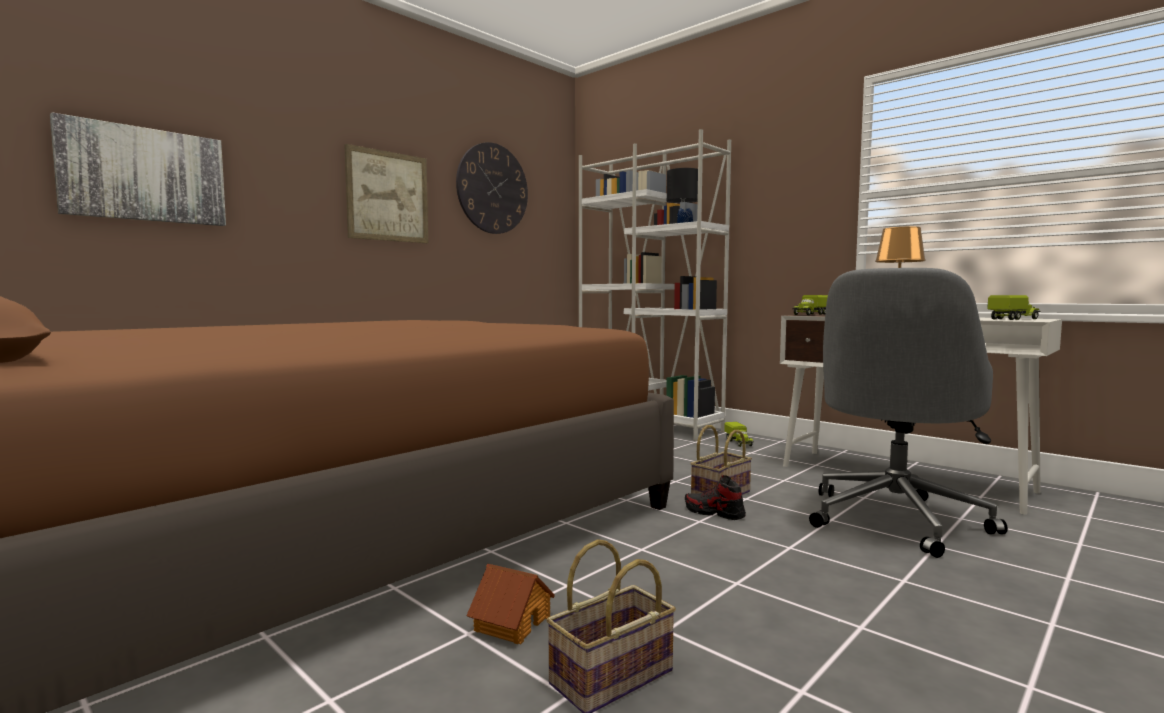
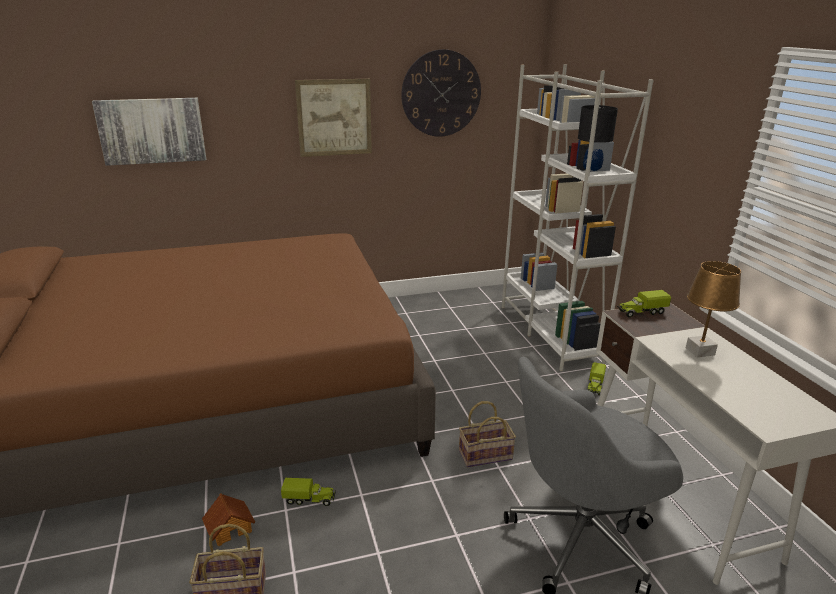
camera: 30 degrees right, 20 degrees up
shoe [685,475,746,520] -> none
toy truck [987,295,1041,320] -> toy truck moved to [281,478,336,506]

